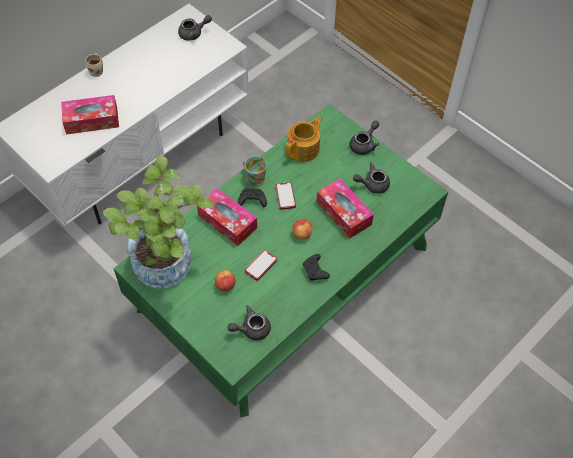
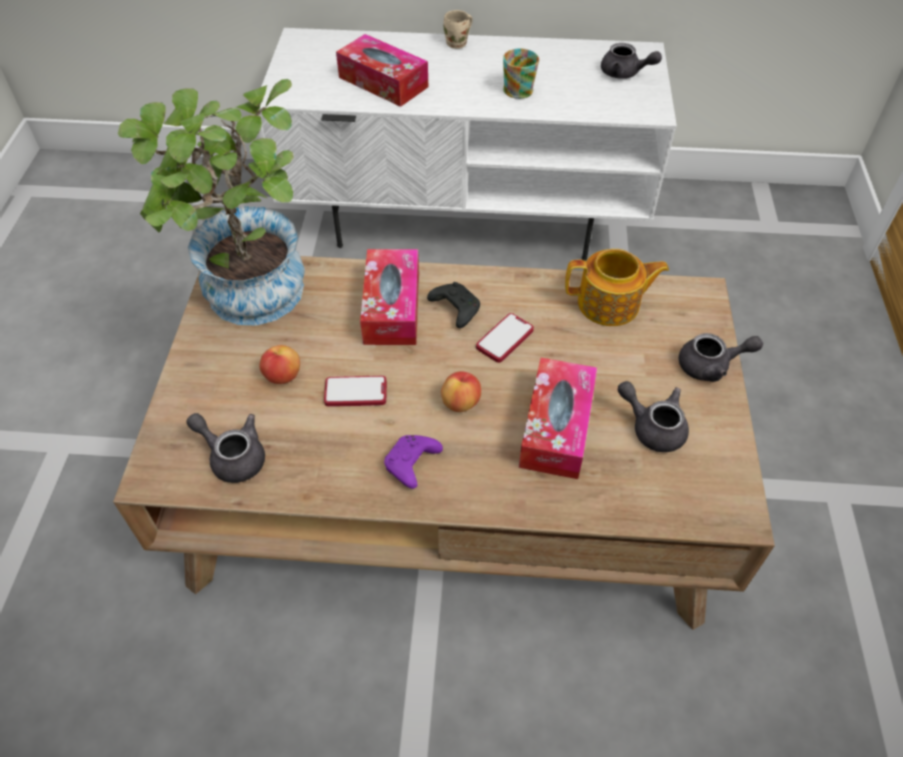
camera: 50 degrees right, 5 degrees down
green coffee table [113,104,448,417] -> brown coffee table [113,256,775,630]
mug [243,156,267,186] -> mug moved to [503,48,539,99]
black game controller [303,254,330,281] -> purple game controller [384,435,443,489]

